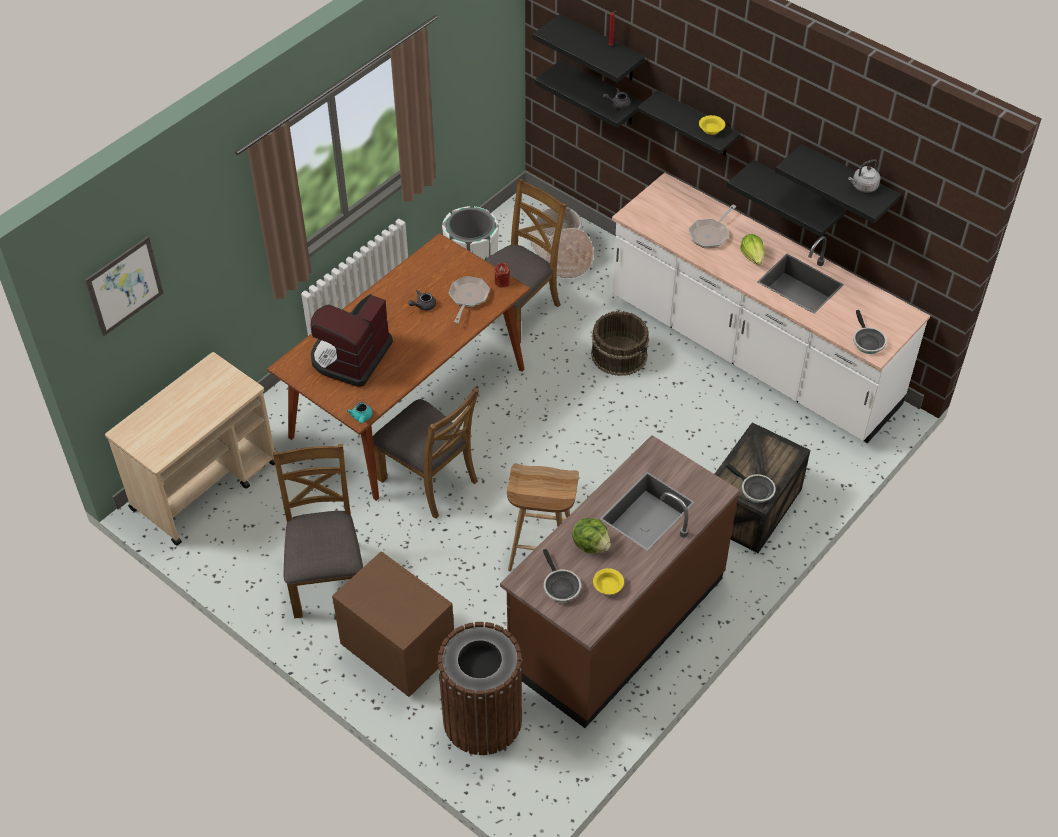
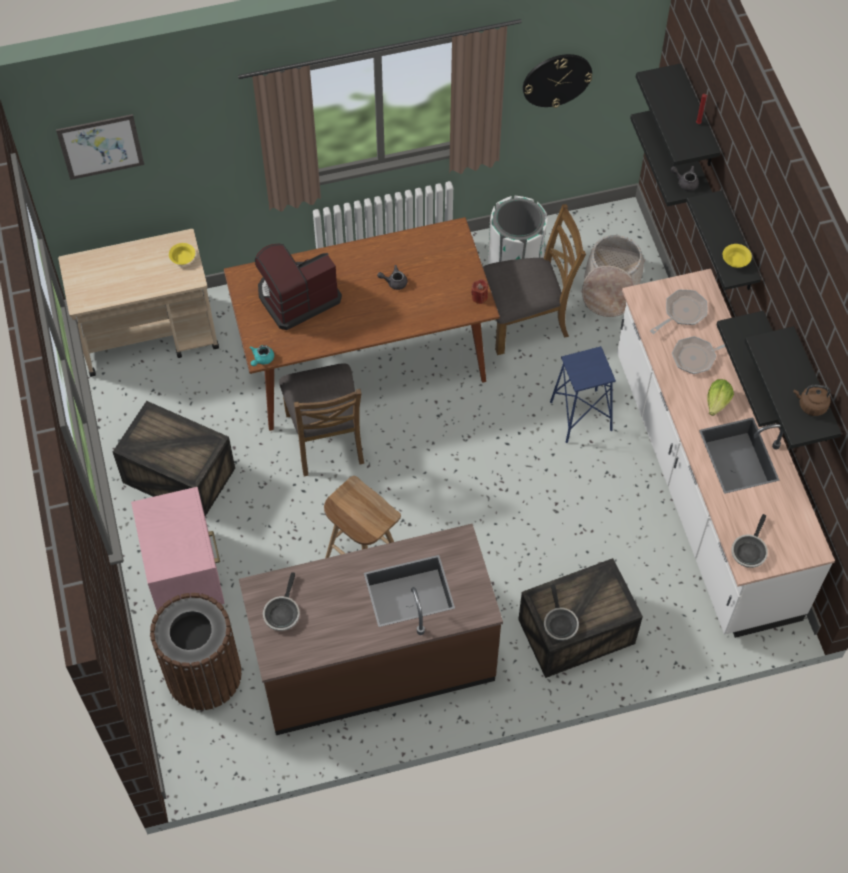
camera: 35 degrees right, 10 degrees up
brown chair [273,444,363,618] -> crate [113,401,235,516]
brown nightstand [332,551,454,697] -> pink nightstand [131,487,225,610]
frying pan [449,276,490,323] -> frying pan moved to [650,289,707,334]
lettuce [572,518,611,553] -> none
brown bucket [591,311,649,376] -> blue stool [550,346,616,443]
yellow bowl [593,568,624,594] -> yellow bowl moved to [169,243,195,265]
grey kettle [848,159,880,192] -> brown kettle [794,385,831,416]
none -> wall clock [523,54,592,108]

